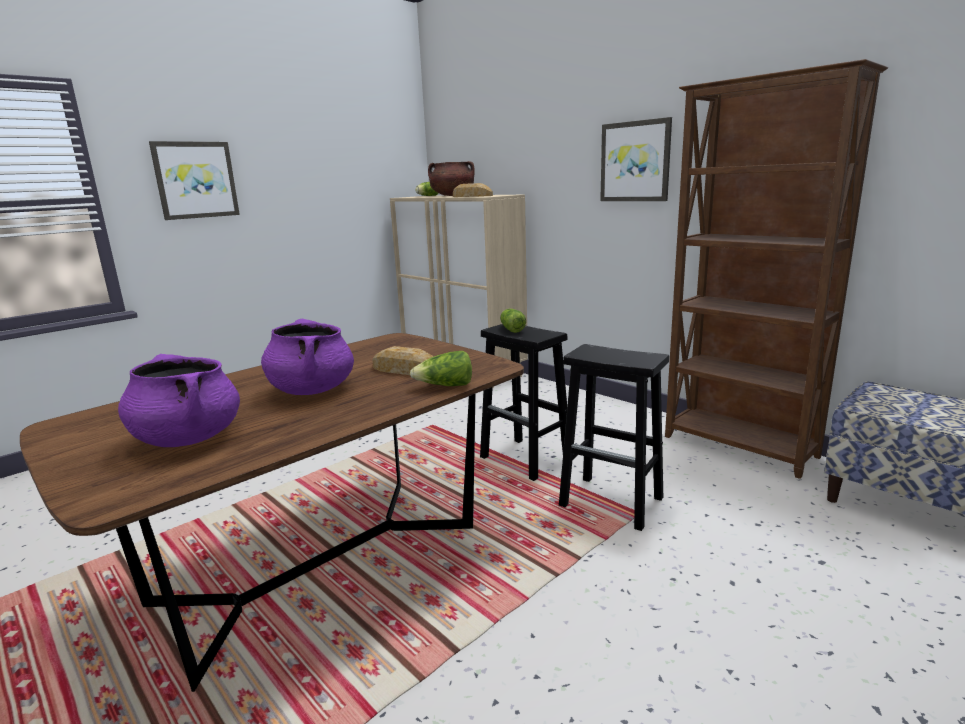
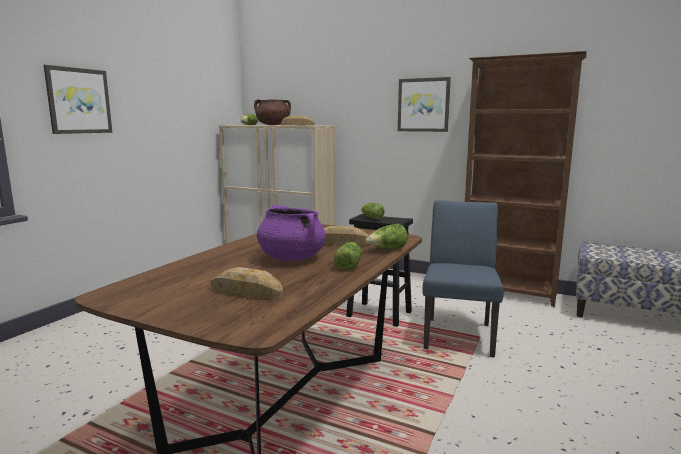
camera: 20 degrees left, 5 degrees down
purple cooking pot [118,354,240,447] -> bread [211,267,283,301]
black stool [559,344,669,531] -> blue chair [422,200,504,358]
none -> lettuce [334,242,362,270]

